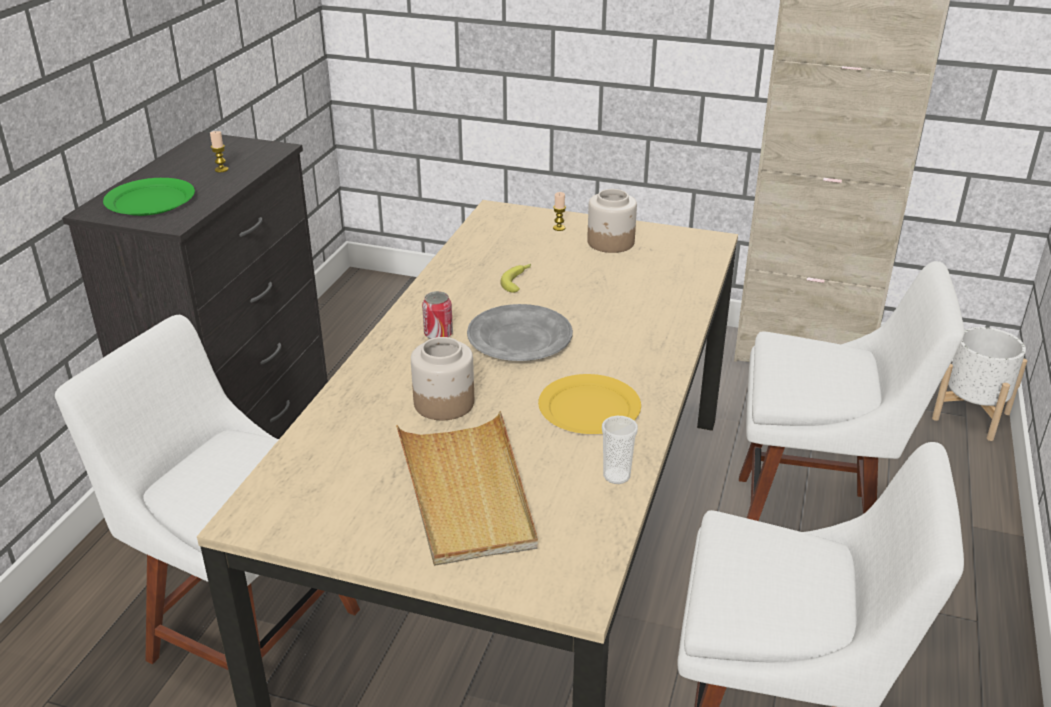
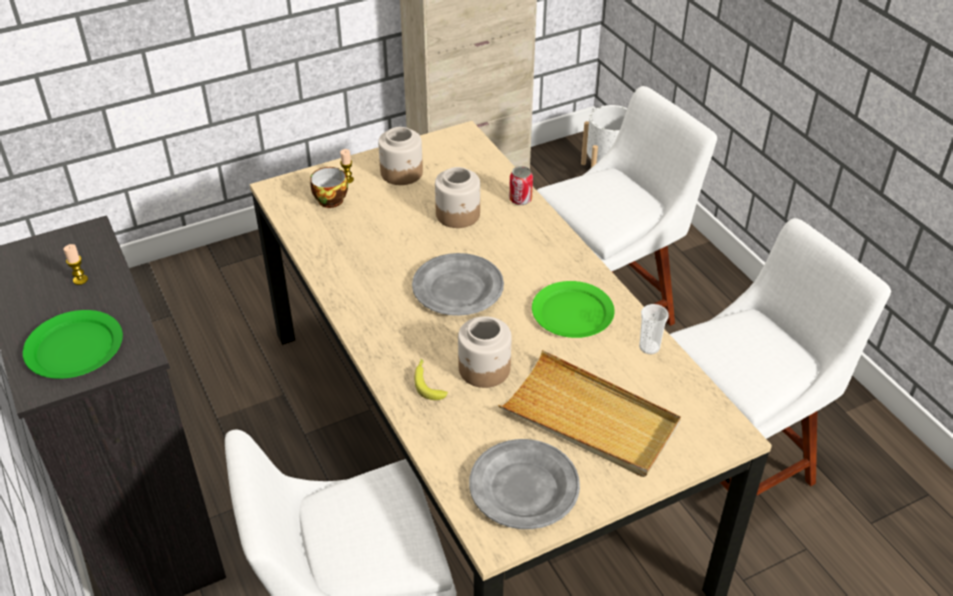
camera: 45 degrees left, 10 degrees up
can [422,291,453,339] -> can moved to [509,166,533,205]
banana [500,264,531,293] -> banana moved to [414,359,448,400]
yellow plate [538,374,641,434] -> green plate [532,281,615,338]
none -> cup [310,167,348,208]
none -> jar [435,167,480,228]
none -> grey plate [469,439,580,529]

